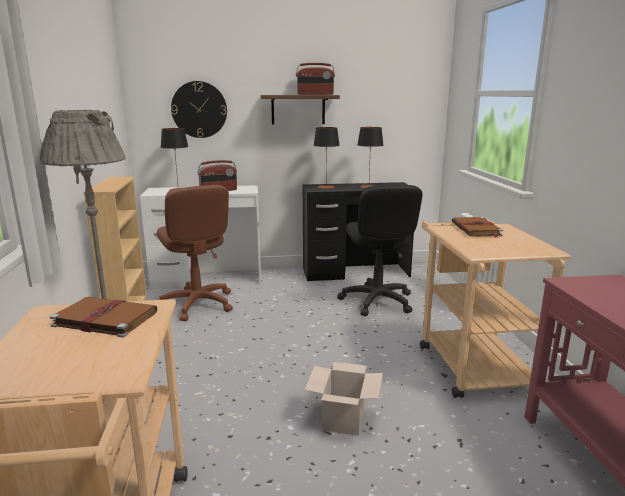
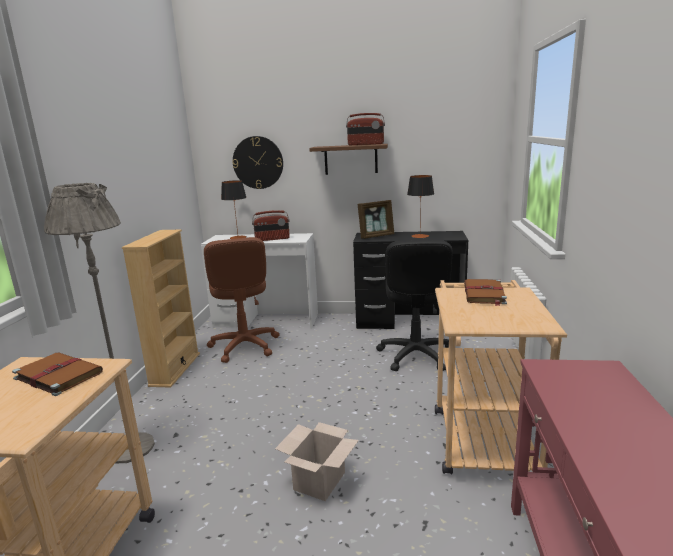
camera: 15 degrees right, 0 degrees up
table lamp [313,127,340,189] -> picture frame [358,200,394,239]

